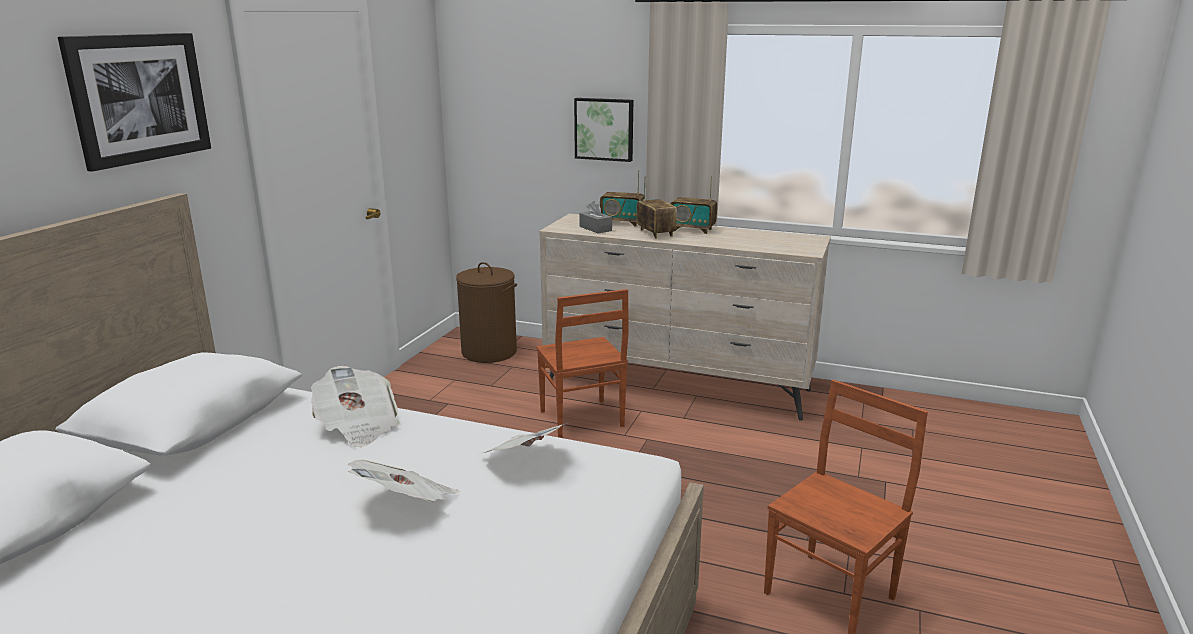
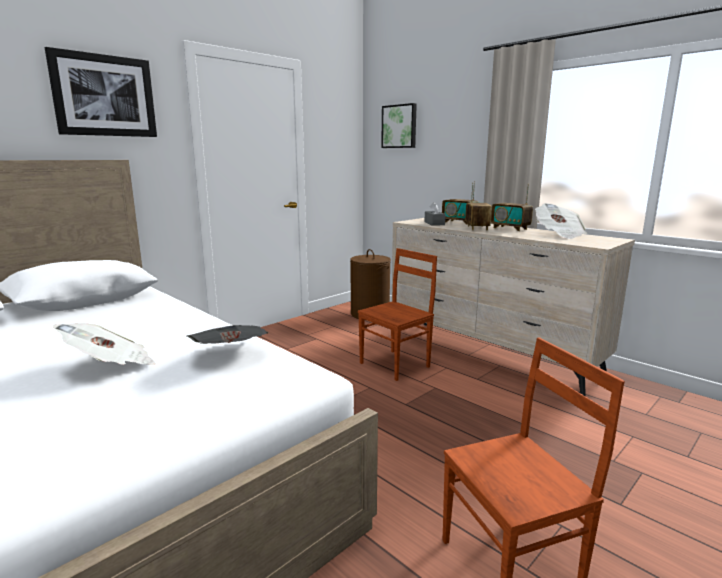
camera: 25 degrees right, 5 degrees down
newspaper [311,366,400,447] -> newspaper moved to [535,203,587,239]
brown chair [536,289,629,438] -> brown chair turned 135 degrees counterclockwise [358,248,437,381]
picture [574,98,633,162] -> picture moved to [381,103,417,148]

